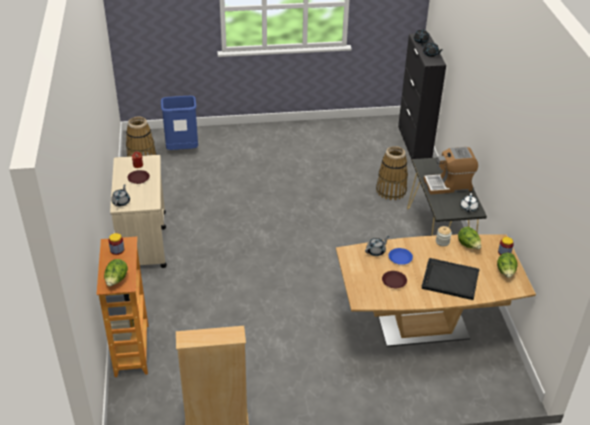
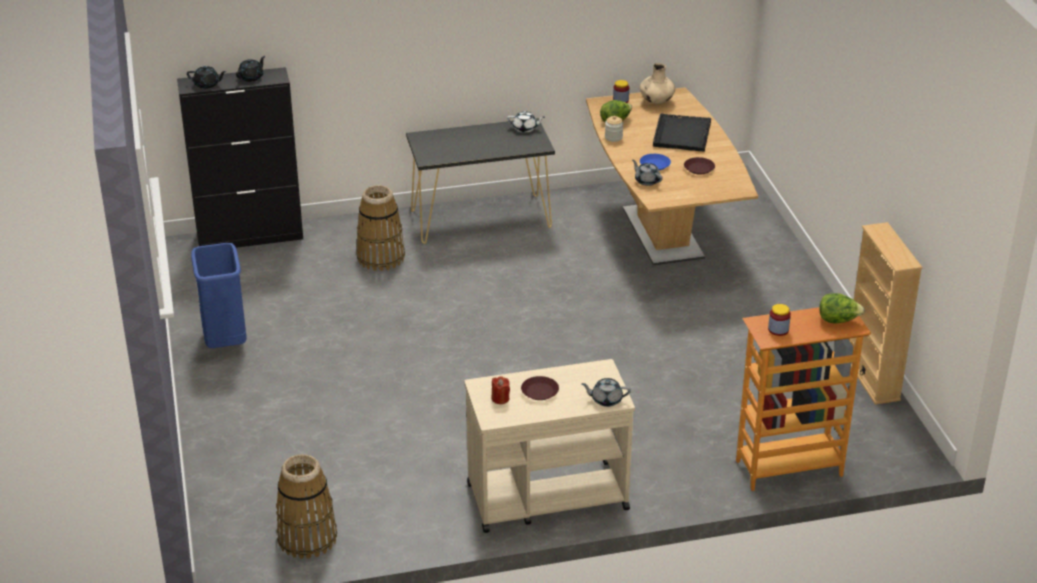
camera: 95 degrees left, 5 degrees down
blue trash can [161,96,198,150] -> blue trash can moved to [191,243,247,348]
coffee machine [424,147,478,195] -> none
lettuce [497,253,518,278] -> beige vase [640,63,675,104]

